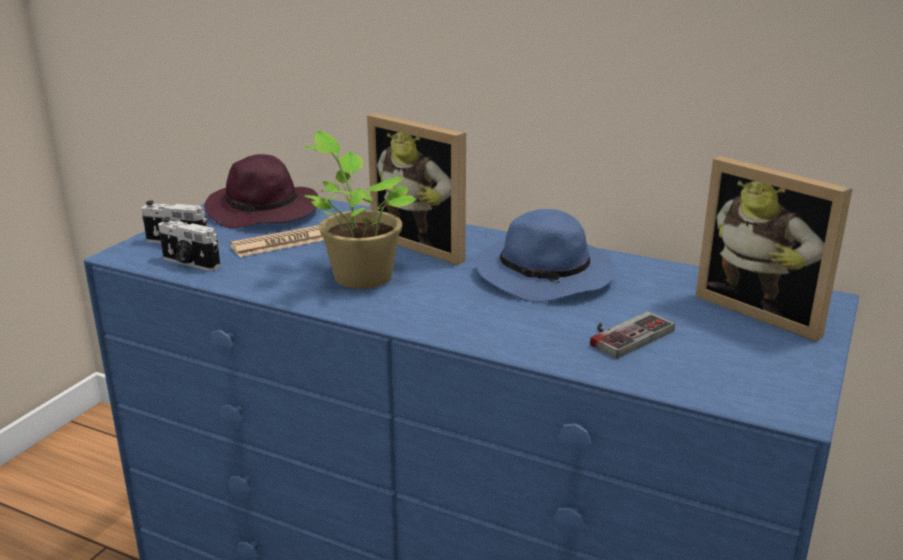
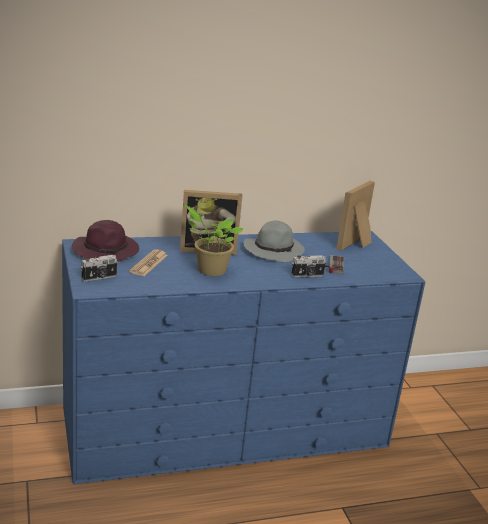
camera: 45 degrees left, 0 degrees up
camera [158,217,221,271] -> camera moved to [291,255,326,277]
blue hat [475,209,615,302] -> grey hat [244,220,305,263]
picture frame [696,156,852,342] -> picture frame turned 120 degrees clockwise [336,181,375,251]

